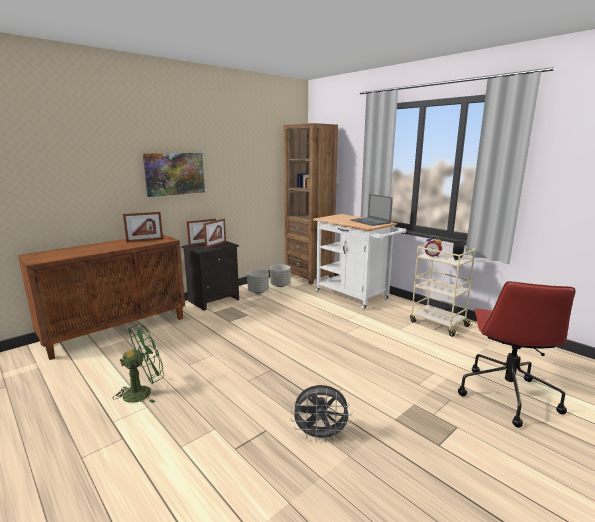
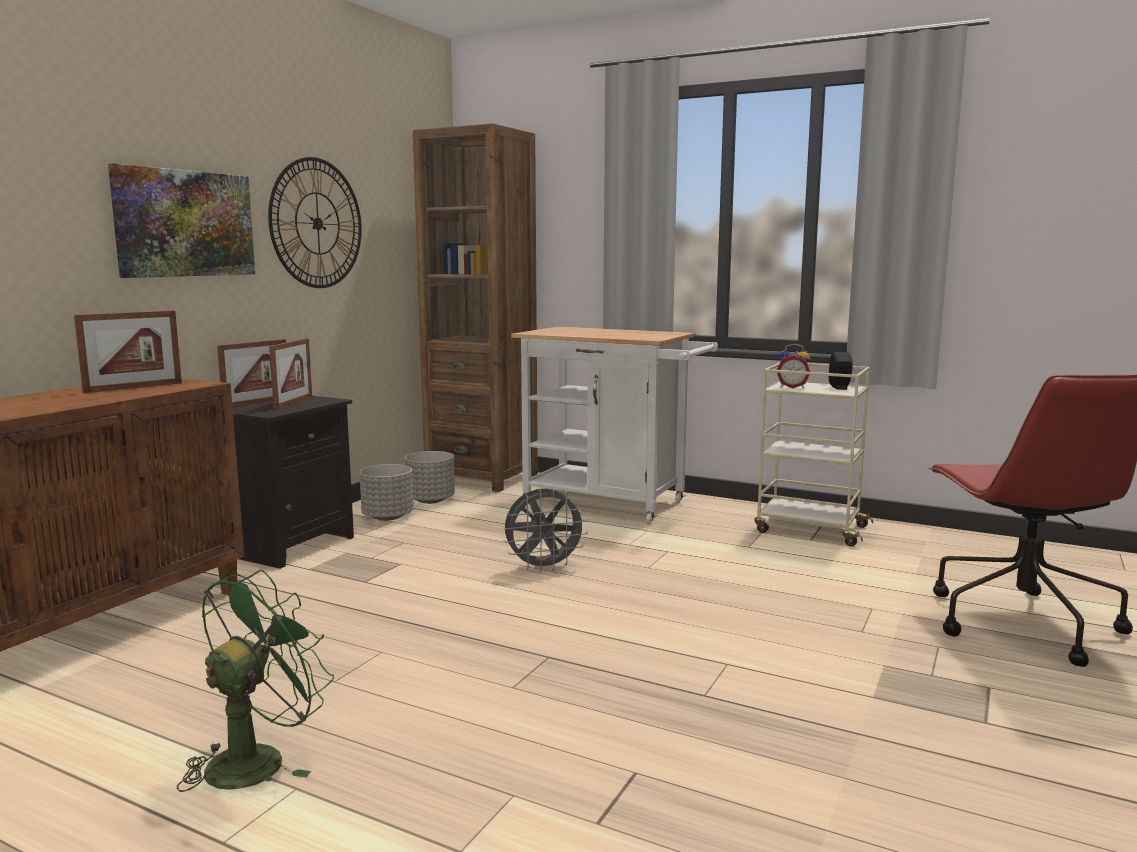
camera: 20 degrees left, 5 degrees down
grey fan [291,385,352,443] -> grey fan moved to [503,487,588,572]
laptop [350,194,393,226] -> none
none -> wall clock [268,157,362,288]

